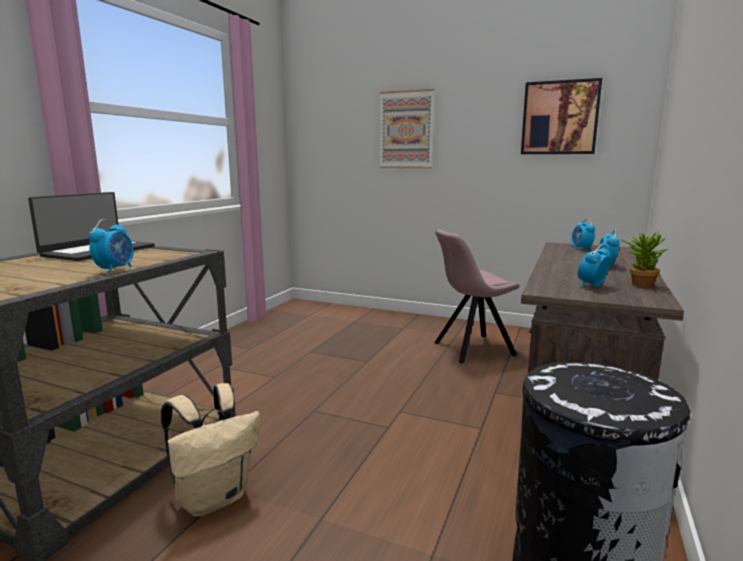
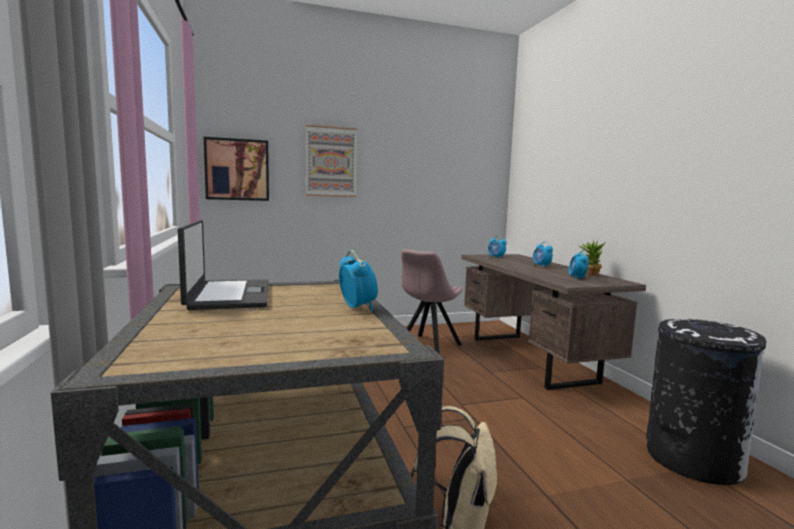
camera: 40 degrees left, 5 degrees down
picture [521,78,602,154] -> picture moved to [204,137,269,201]

